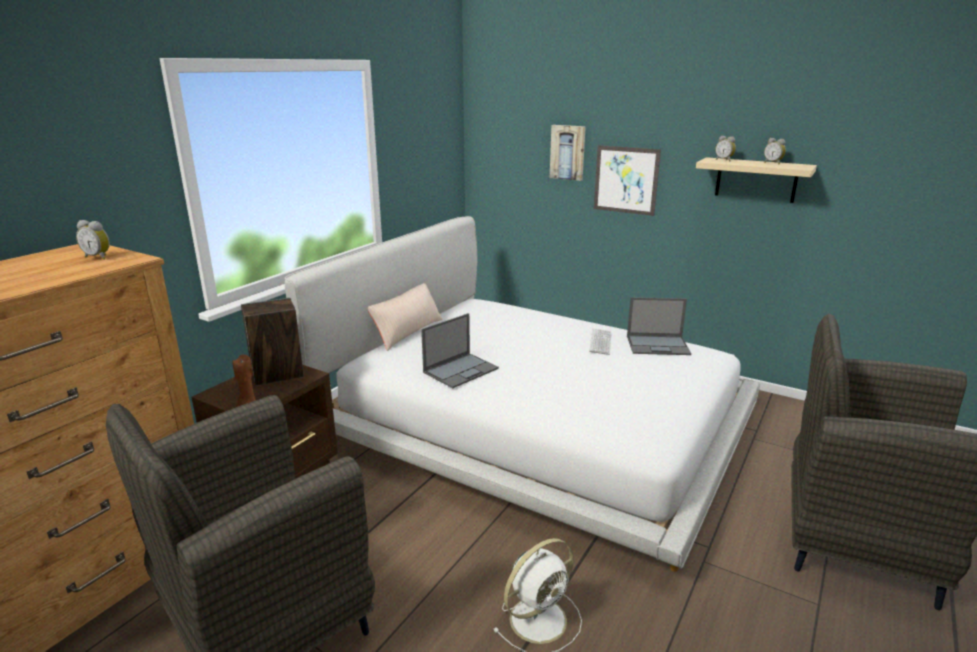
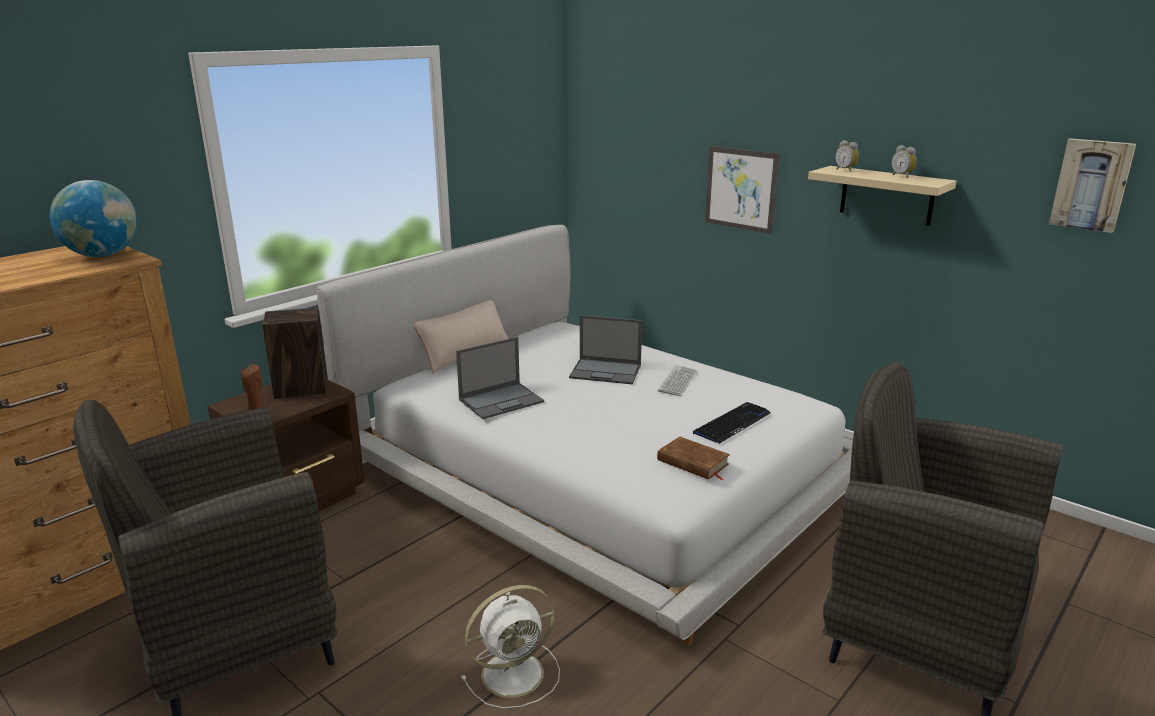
camera: 10 degrees right, 0 degrees up
alarm clock [76,220,110,260] -> globe [50,180,137,257]
picture [550,125,586,181] -> picture moved to [1049,138,1136,233]
laptop [627,297,691,355] -> laptop moved to [569,315,642,385]
none -> brown book [657,436,730,480]
none -> keyboard [693,402,771,444]

